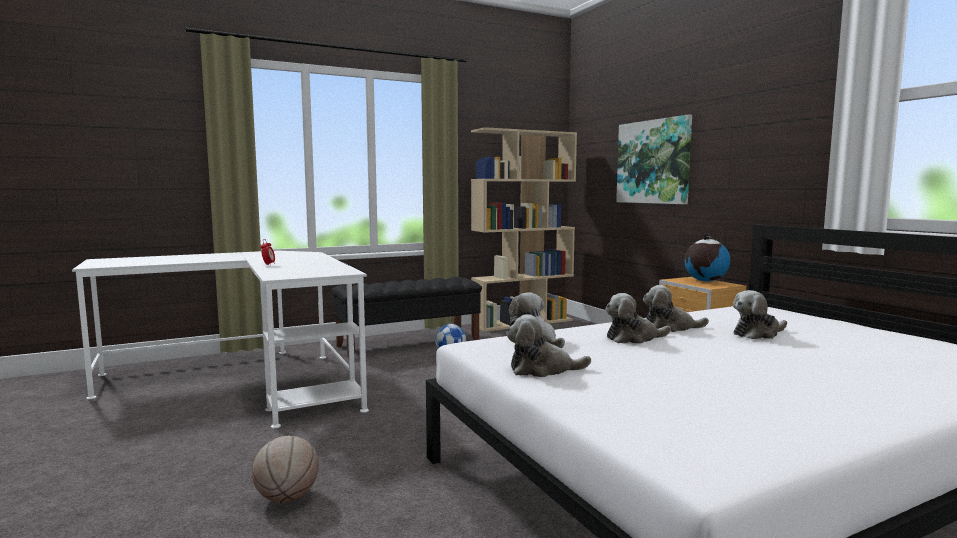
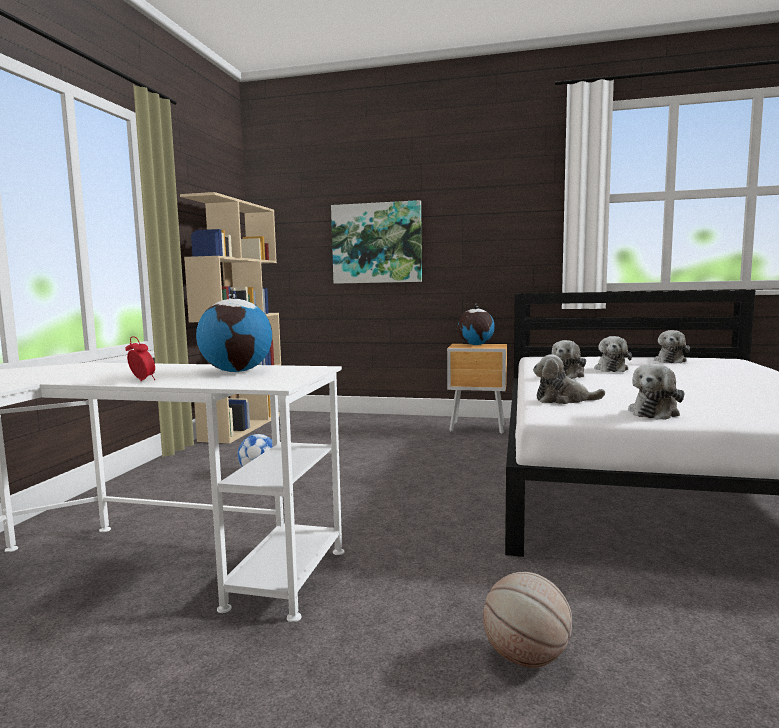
camera: 50 degrees left, 0 degrees up
black bench [332,277,482,359] -> none
plush toy [605,293,671,344] -> plush toy moved to [654,330,690,364]
none -> globe [196,288,272,372]

